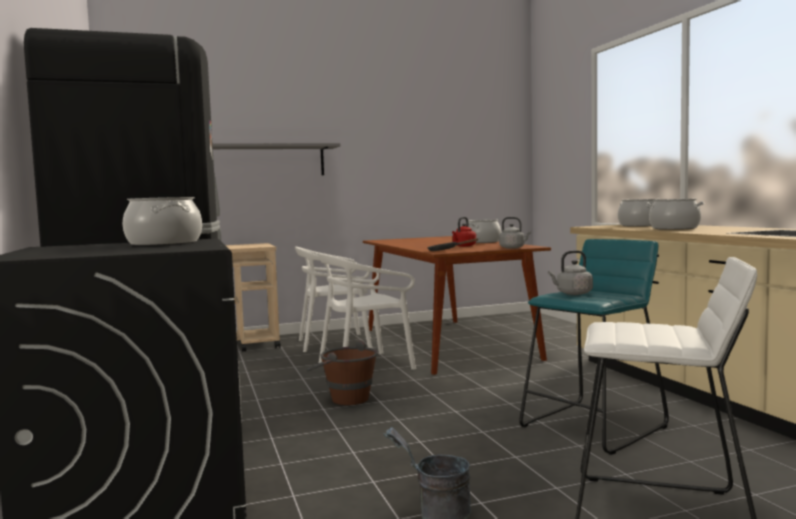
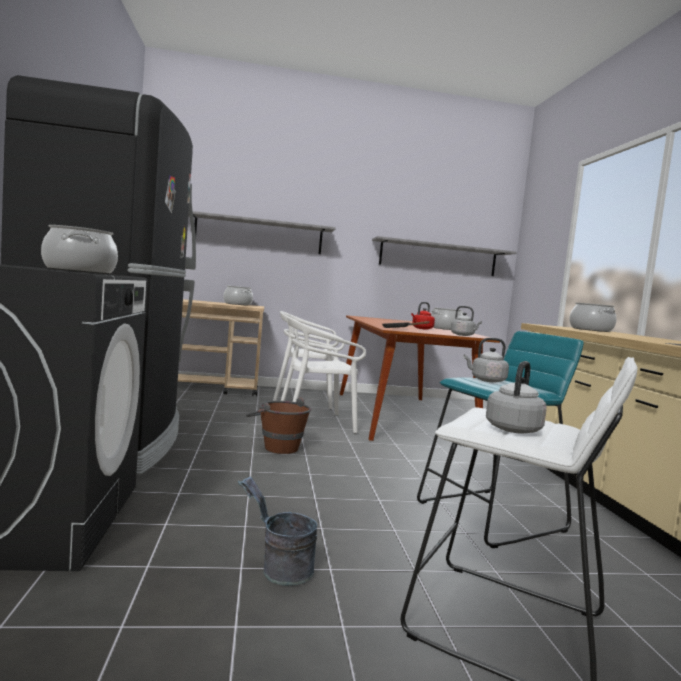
camera: 10 degrees right, 0 degrees up
cooking pot [646,199,704,230] -> cooking pot moved to [223,285,253,305]
none -> grey shelf [372,236,516,276]
none -> grey kettle [486,361,547,434]

